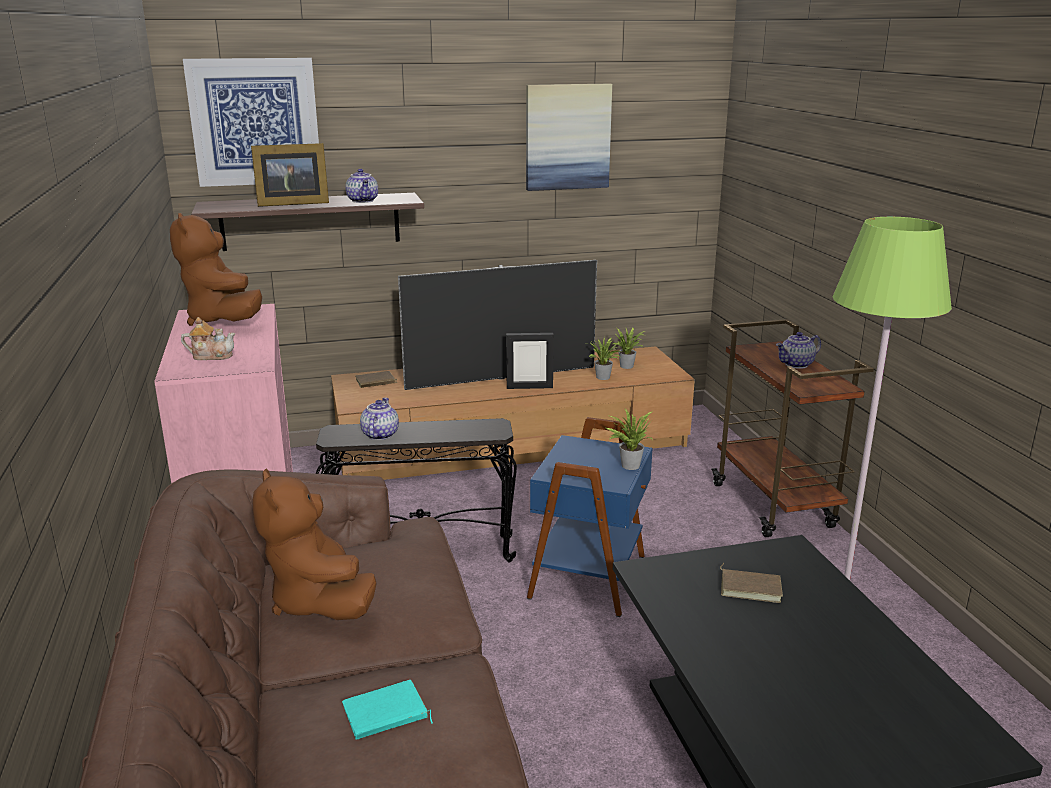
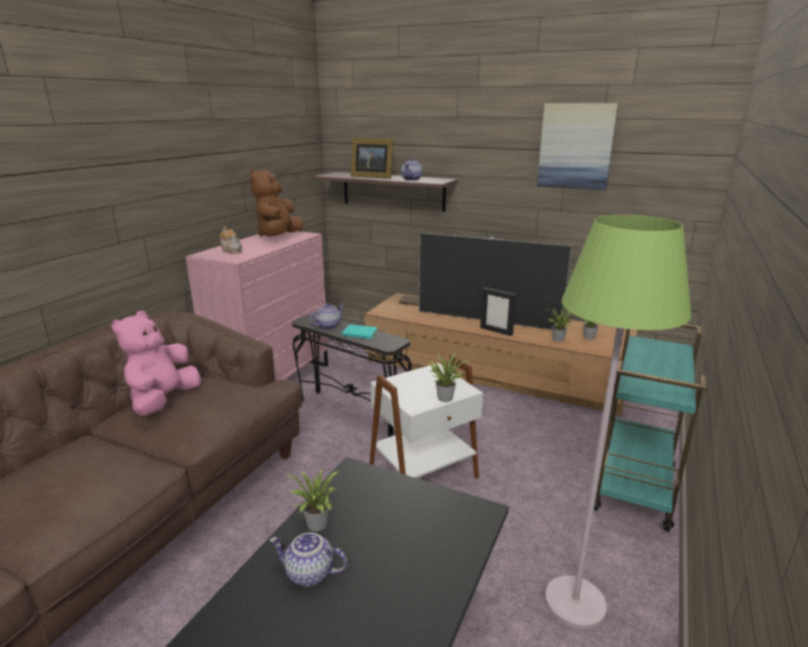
camera: 40 degrees right, 0 degrees up
picture [183,58,319,187] -> none
brown plush toy [253,469,377,620] -> pink plush toy [111,311,201,416]
turquoise book [342,680,433,740] -> turquoise book moved to [342,325,378,339]
blue side table [527,417,652,617] -> white side table [369,355,483,479]
brown cart [711,319,874,537] -> turquoise cart [594,324,707,532]
brown book [720,563,783,603] -> none
teapot [776,332,821,369] -> teapot moved to [270,532,347,587]
none -> potted plant [283,468,338,531]

